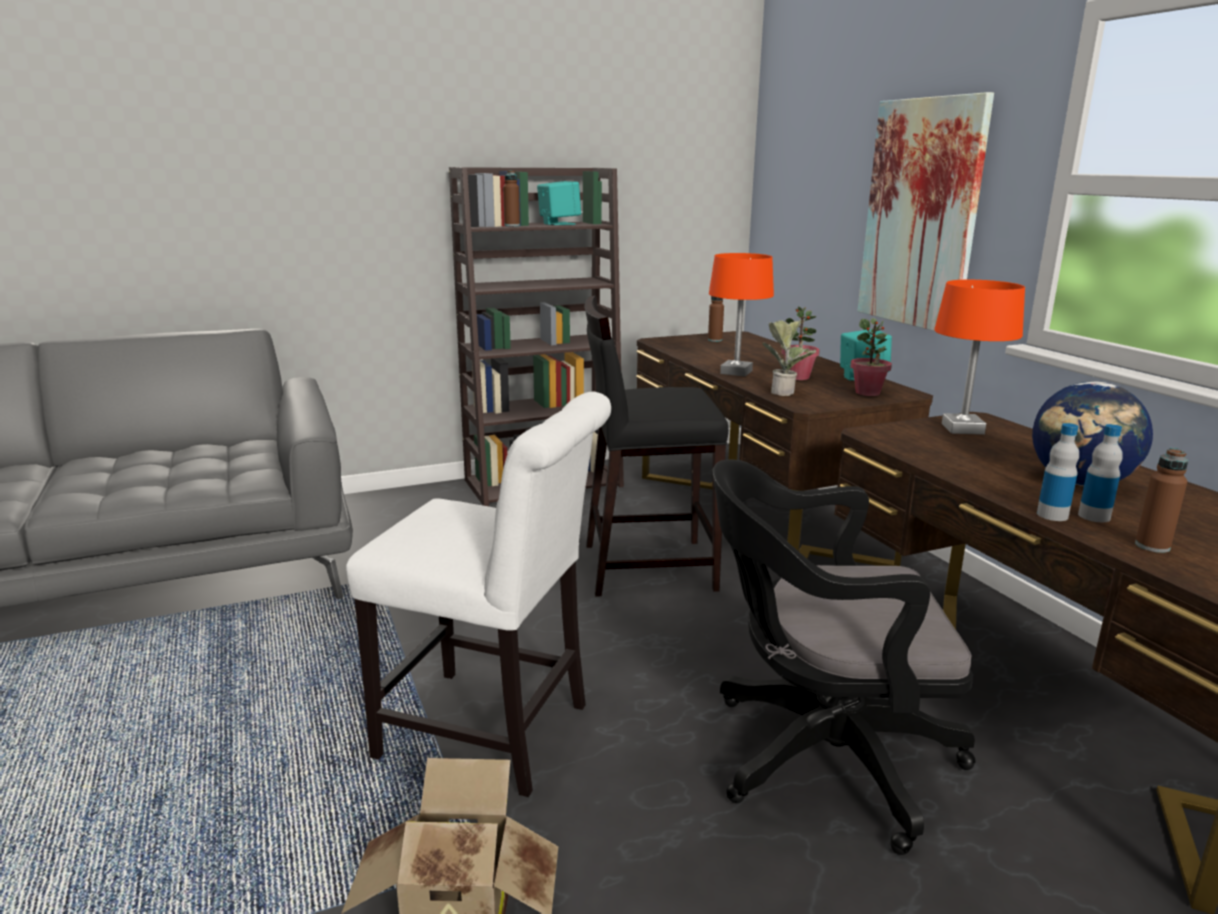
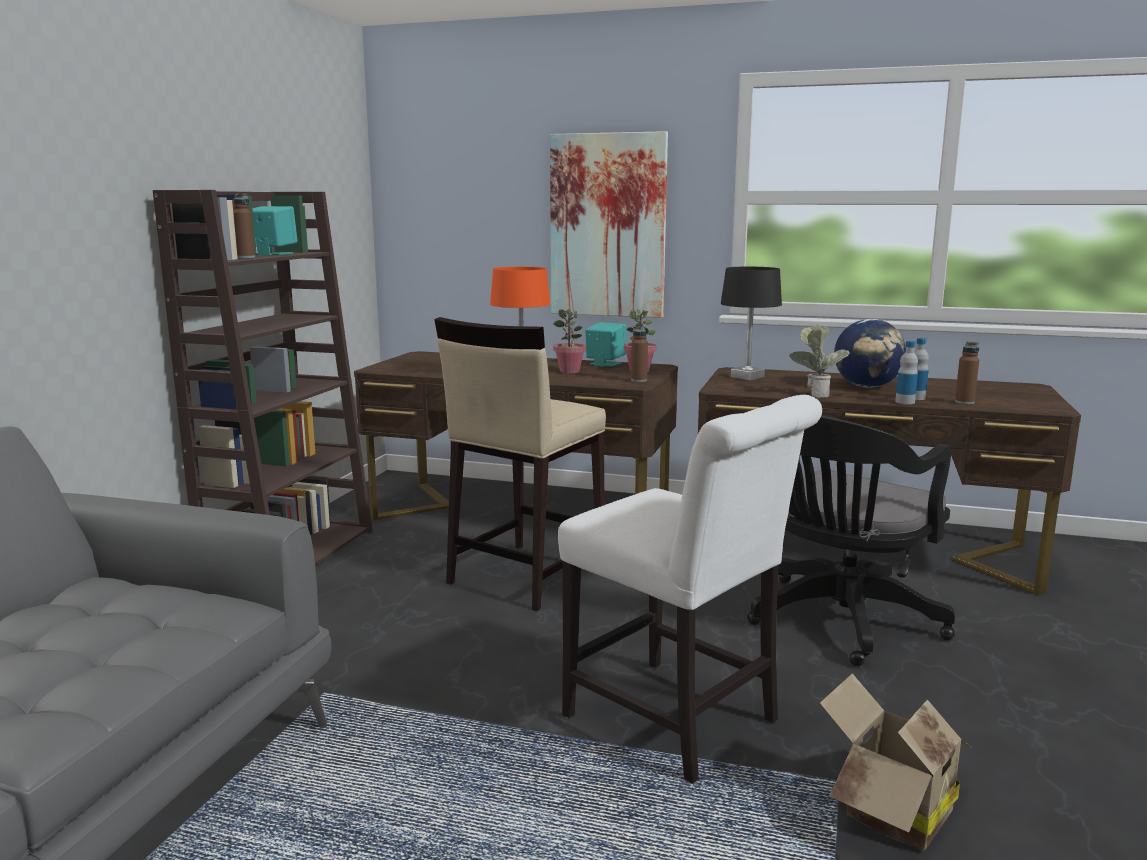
camera: 50 degrees left, 5 degrees down
white chair [346,392,611,797] -> white chair turned 75 degrees clockwise [558,395,822,784]
black stool [585,295,729,597] -> beige stool [434,317,606,611]
brown bottle [708,296,724,342] -> brown bottle moved to [631,326,648,382]
potted plant [762,319,816,396] -> potted plant moved to [789,325,849,398]
orange table lamp [934,280,1025,435] -> black table lamp [721,267,782,381]

